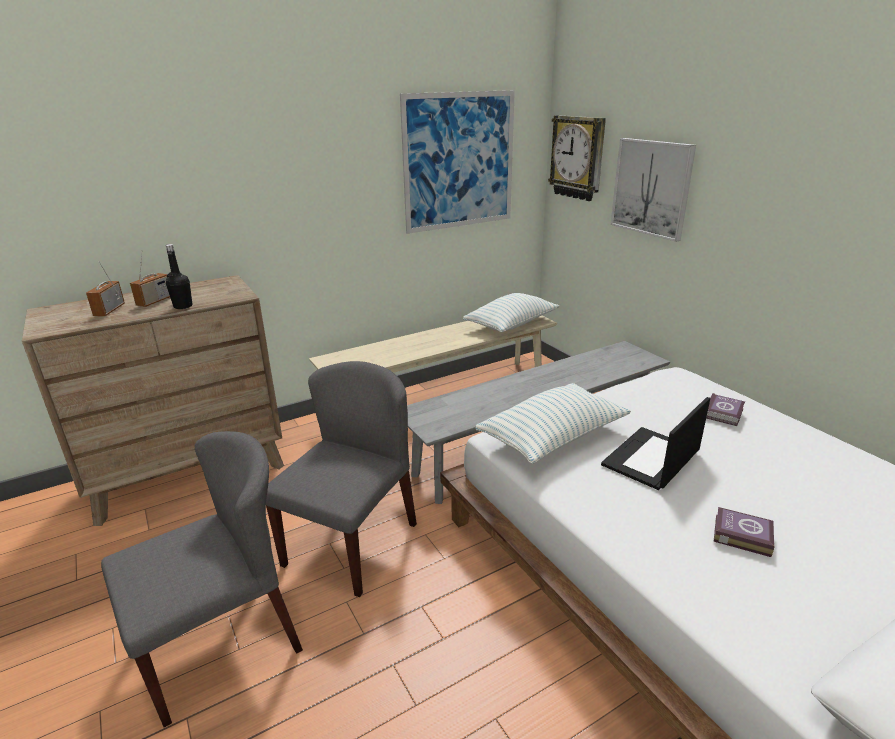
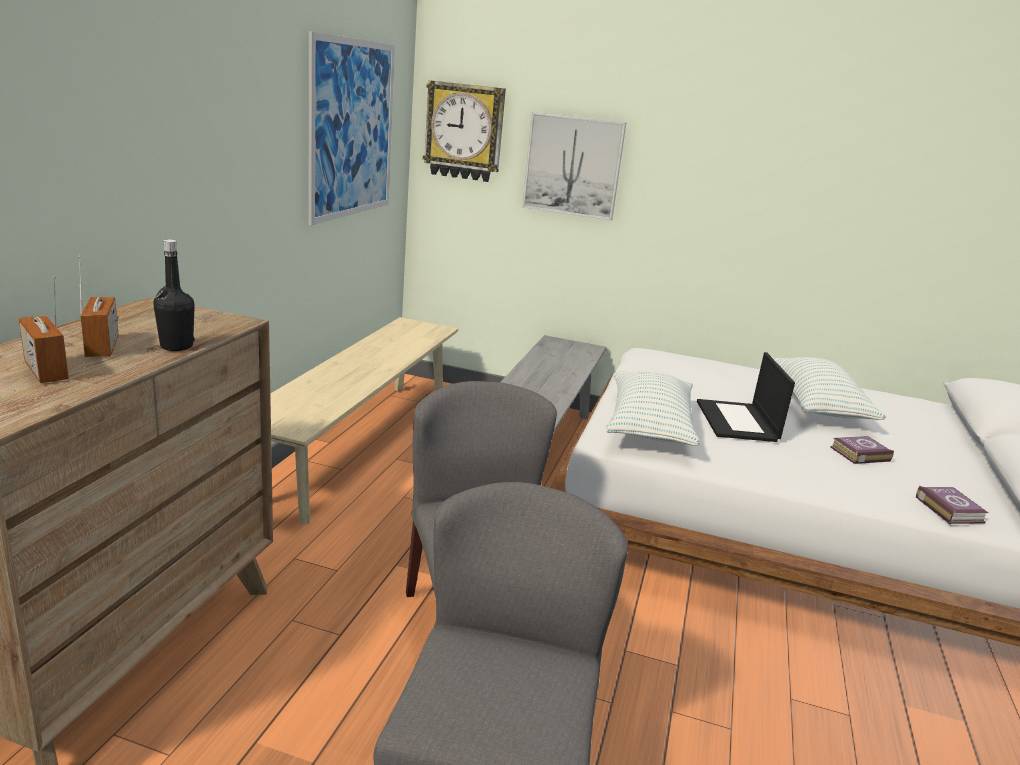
camera: 45 degrees left, 5 degrees down
pillow [463,293,559,332] -> pillow moved to [773,357,886,420]
book [706,393,745,426] -> book moved to [916,486,988,524]

